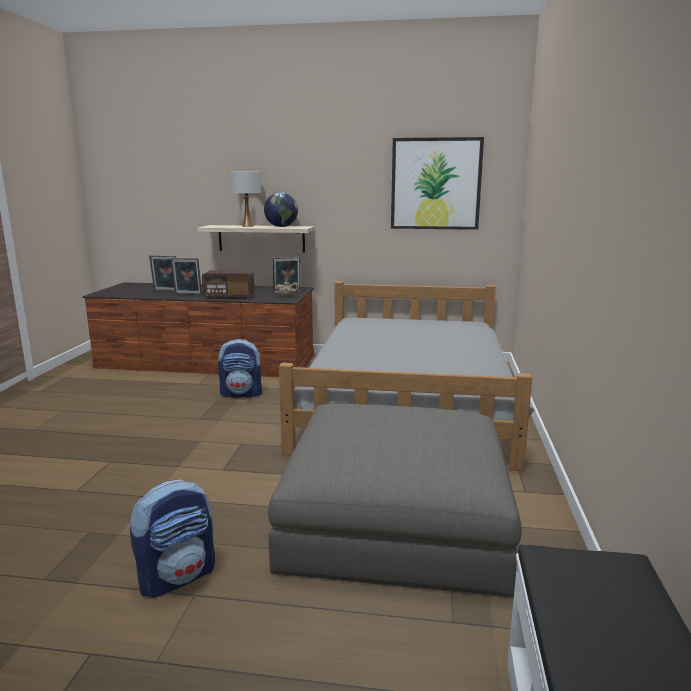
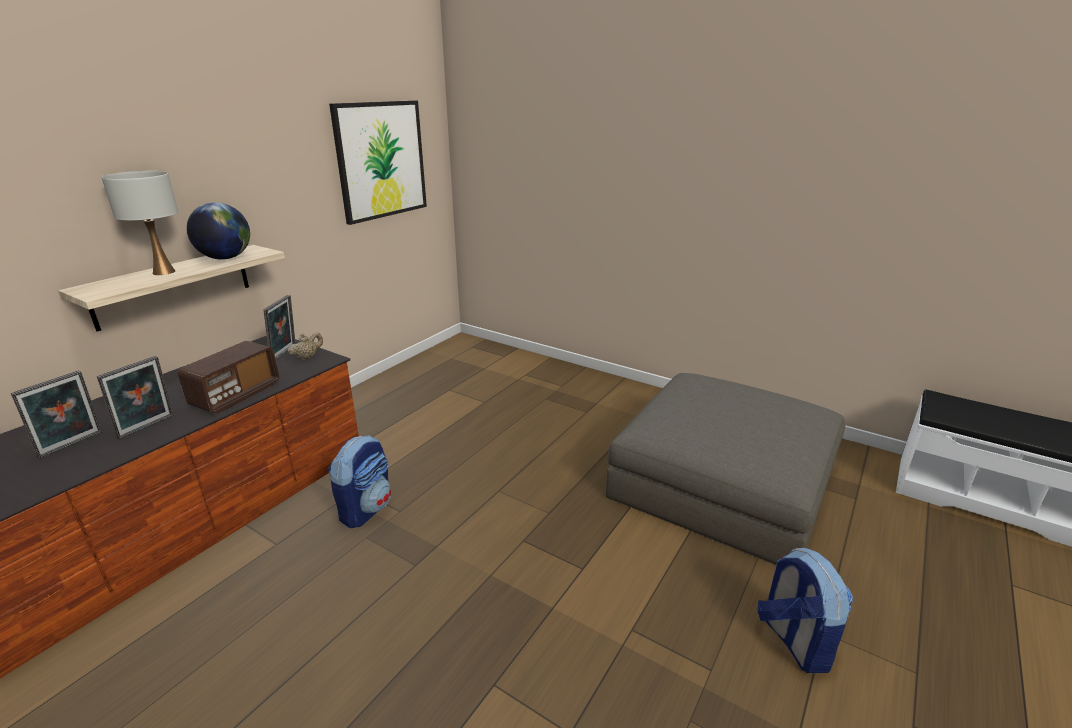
camera: 65 degrees left, 10 degrees up
grey bed [279,281,535,471] -> none

